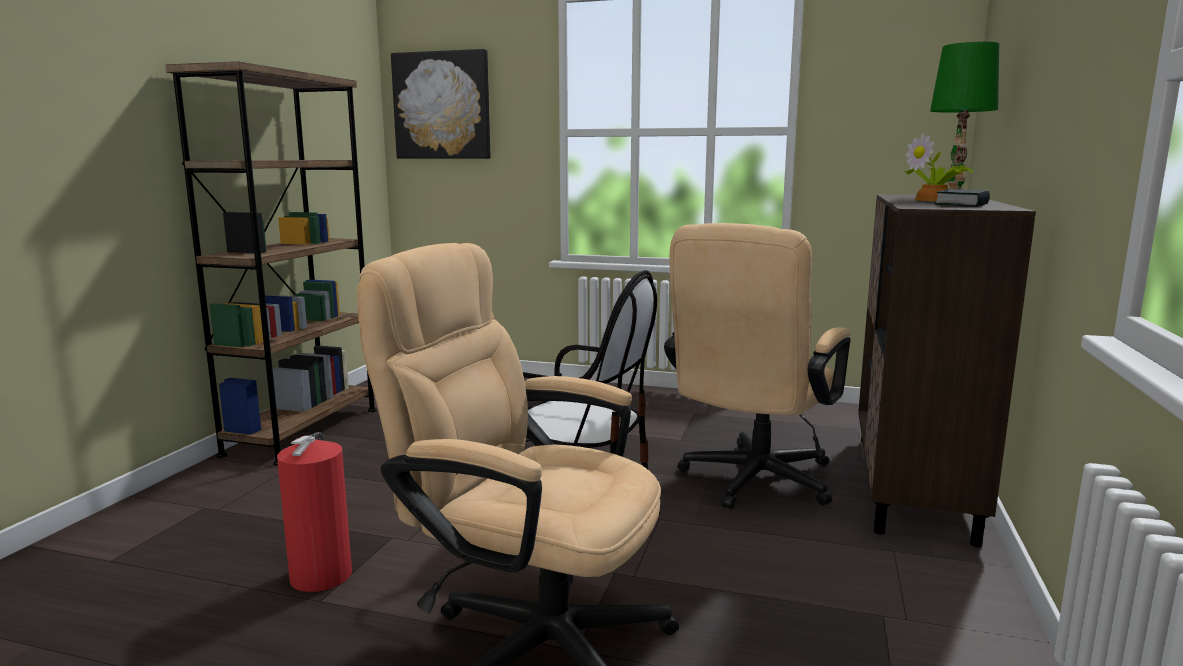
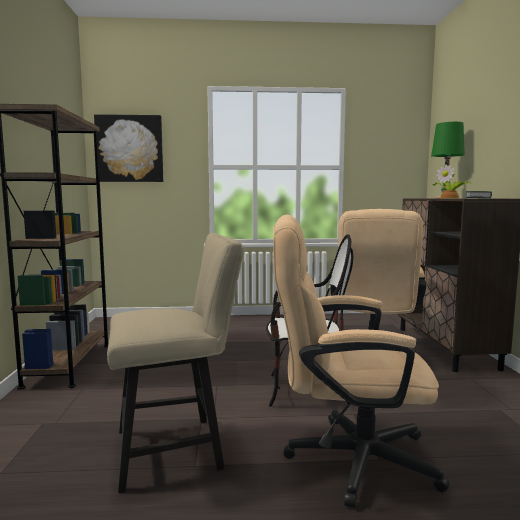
camera: 20 degrees left, 5 degrees down
fire extinguisher [277,432,352,592] -> beige chair [107,233,244,493]

